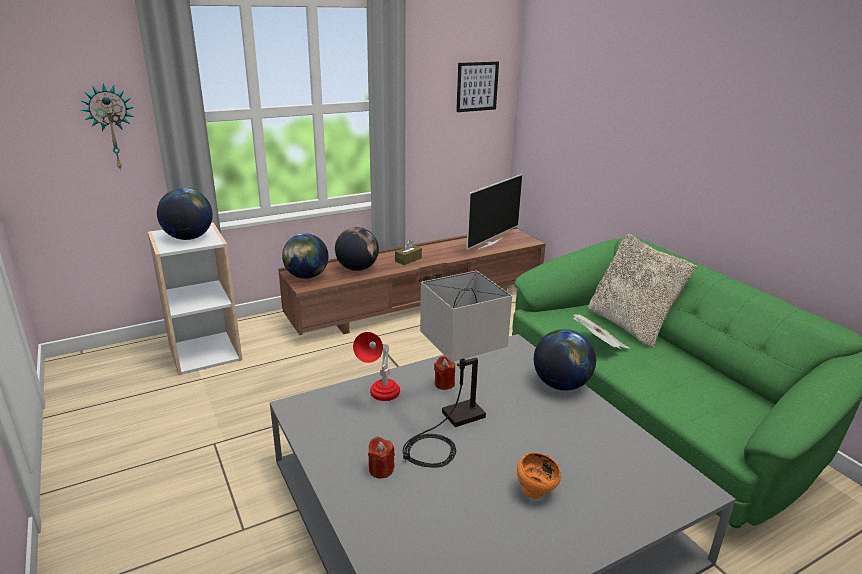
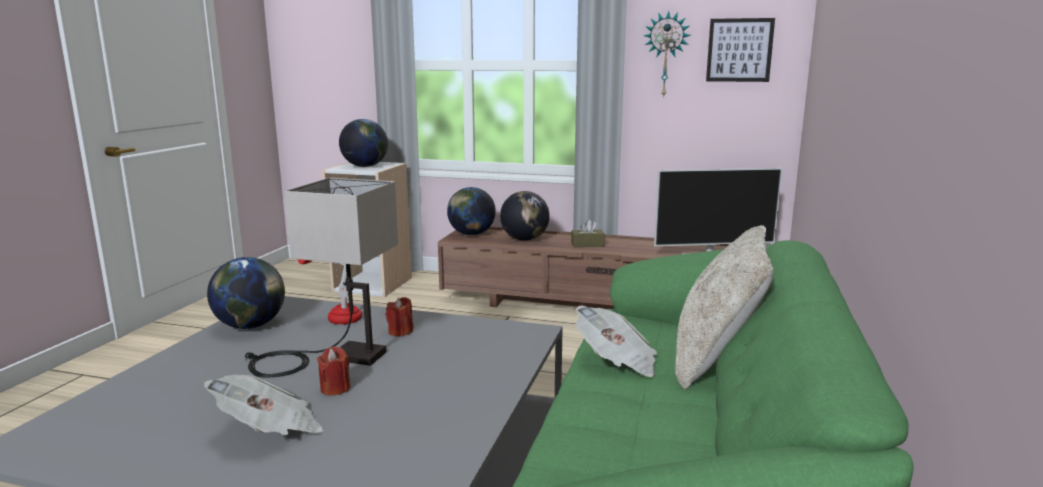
camera: 45 degrees right, 10 degrees down
wall clock [80,84,134,171] -> wall clock moved to [644,11,691,98]
red candle [368,437,395,478] -> red candle moved to [317,346,351,396]
orange bowl [517,452,561,499] -> newspaper [204,375,323,435]
globe [534,329,596,391] -> globe moved to [207,257,285,329]

